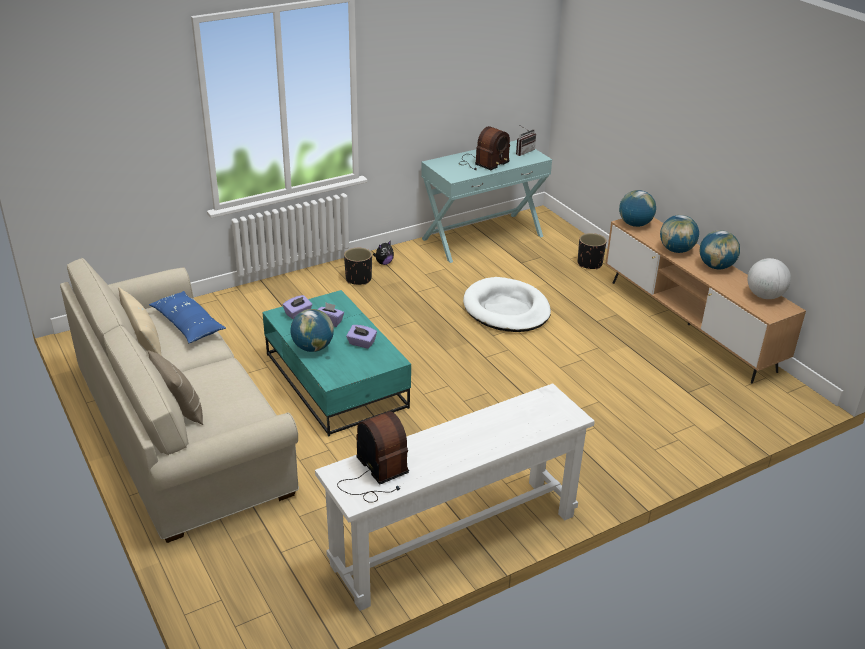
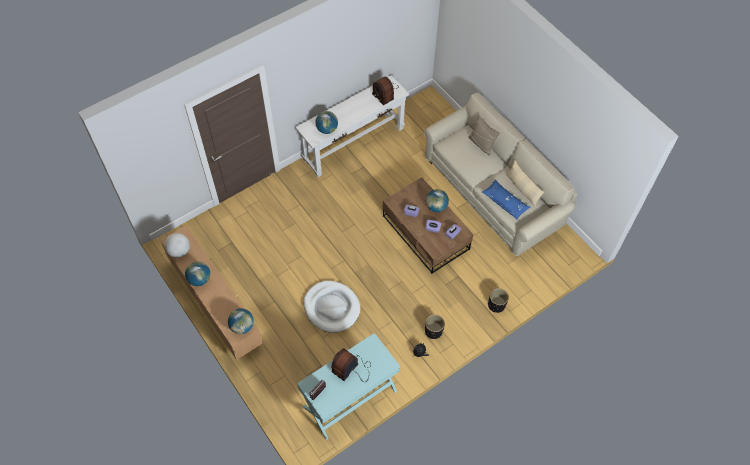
camera: 175 degrees right, 25 degrees up
turquoise coffee table [262,290,411,437] -> brown coffee table [383,177,473,274]
black planter [578,233,607,269] -> black planter moved to [488,288,509,313]
globe [660,215,699,253] -> globe moved to [315,111,338,134]

